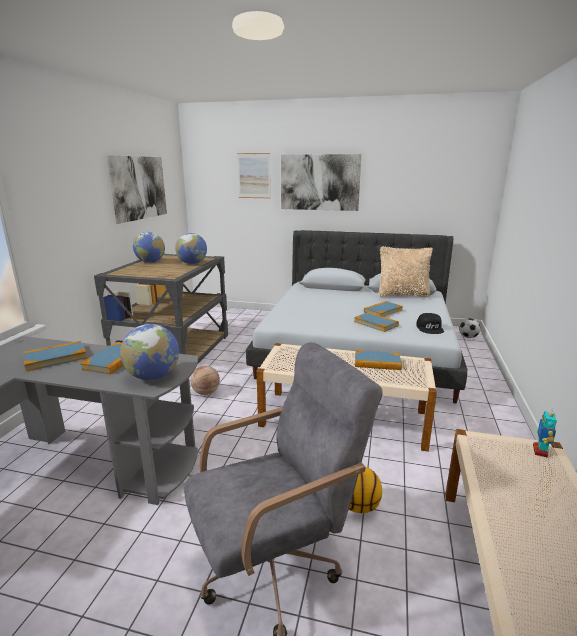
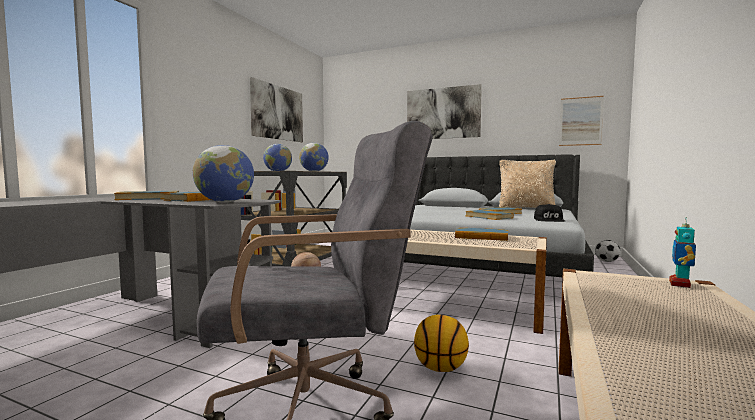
camera: 10 degrees right, 15 degrees down
picture [237,153,271,198] -> picture moved to [559,96,604,146]

